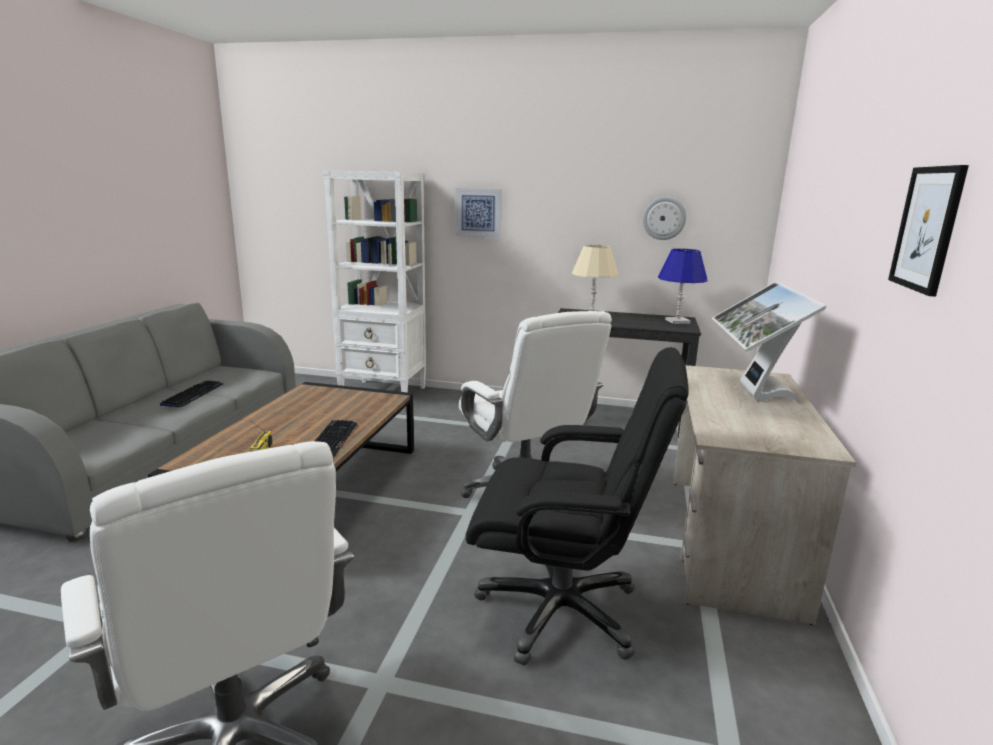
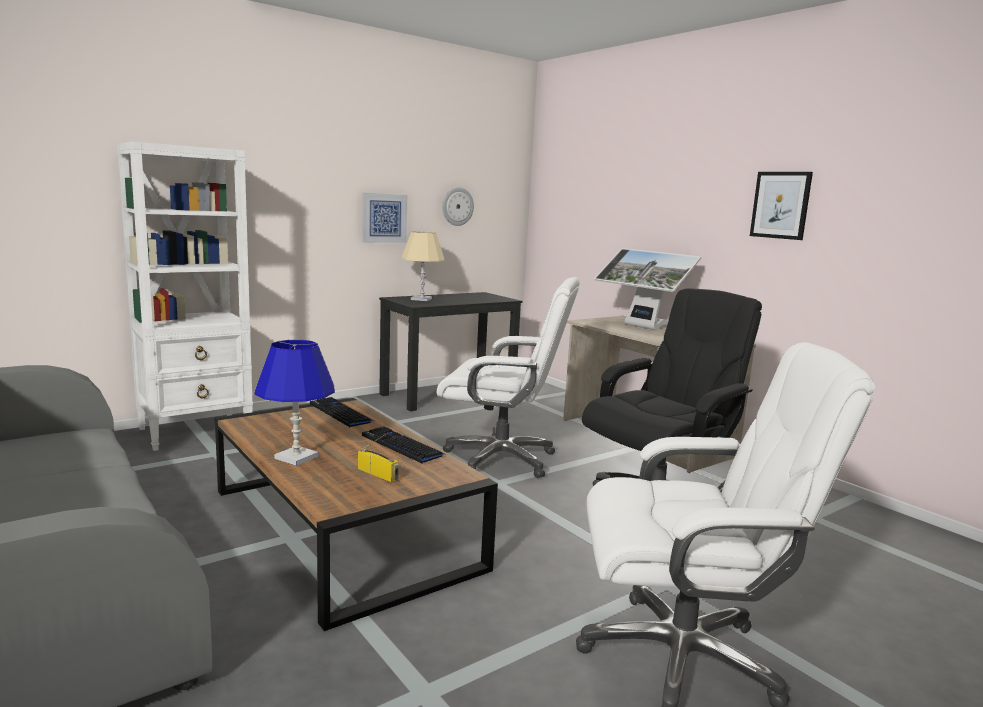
camera: 50 degrees left, 5 degrees down
keyboard [160,381,223,407] -> keyboard moved to [310,397,374,427]
picture [455,188,502,238] -> picture moved to [362,193,407,243]
blue table lamp [658,249,708,324] -> blue table lamp moved to [254,340,335,466]

